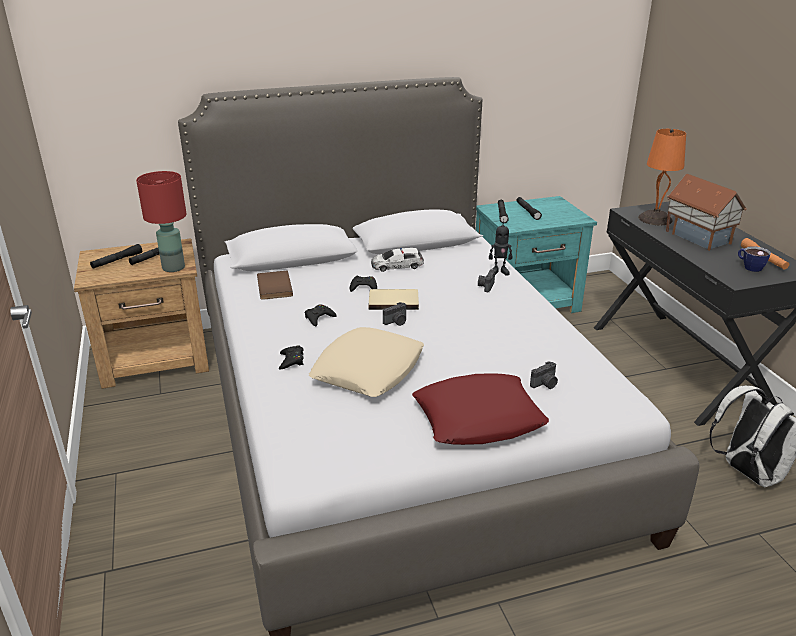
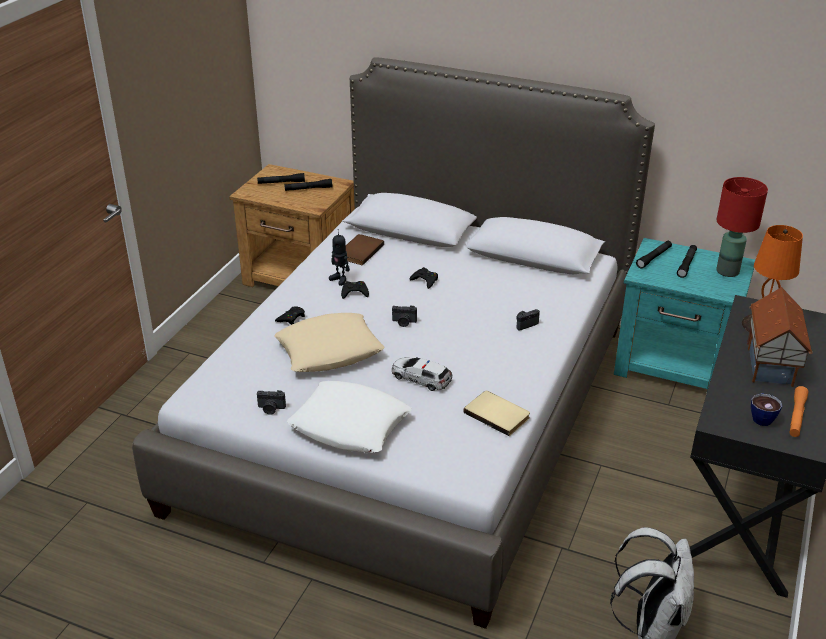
camera: 40 degrees right, 5 degrees up
red table lamp [136,171,186,272] -> red table lamp moved to [716,177,768,277]
beige book [369,289,419,310] -> beige book moved to [464,391,530,436]
toy car [371,248,424,272] -> toy car moved to [392,357,452,391]
red pillow [412,373,549,445] -> white pillow [287,381,412,453]
toy robot [489,219,512,276] -> toy robot moved to [329,229,350,286]
camera [530,361,558,389] -> camera moved to [257,390,286,415]

